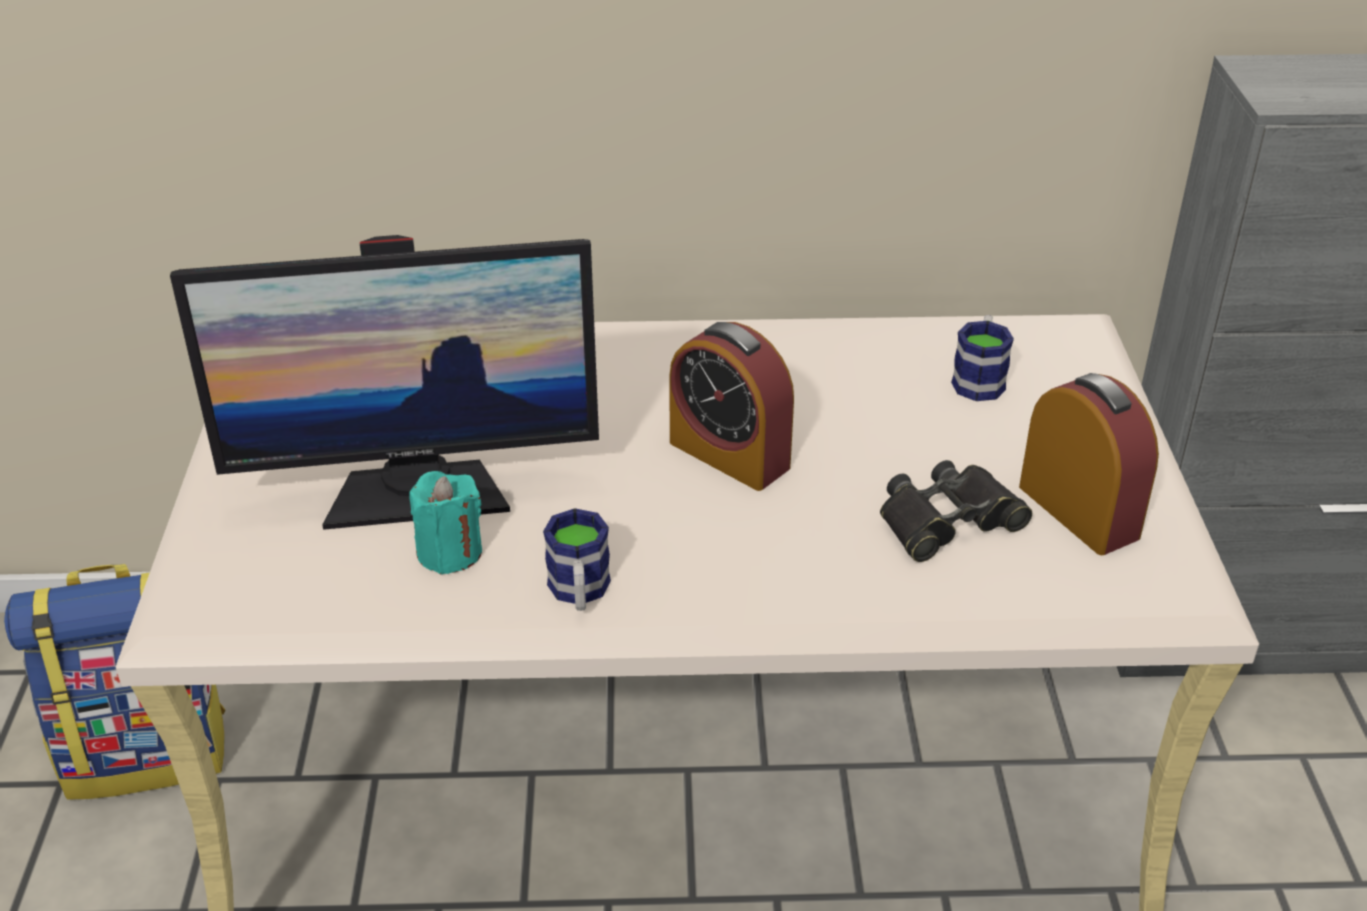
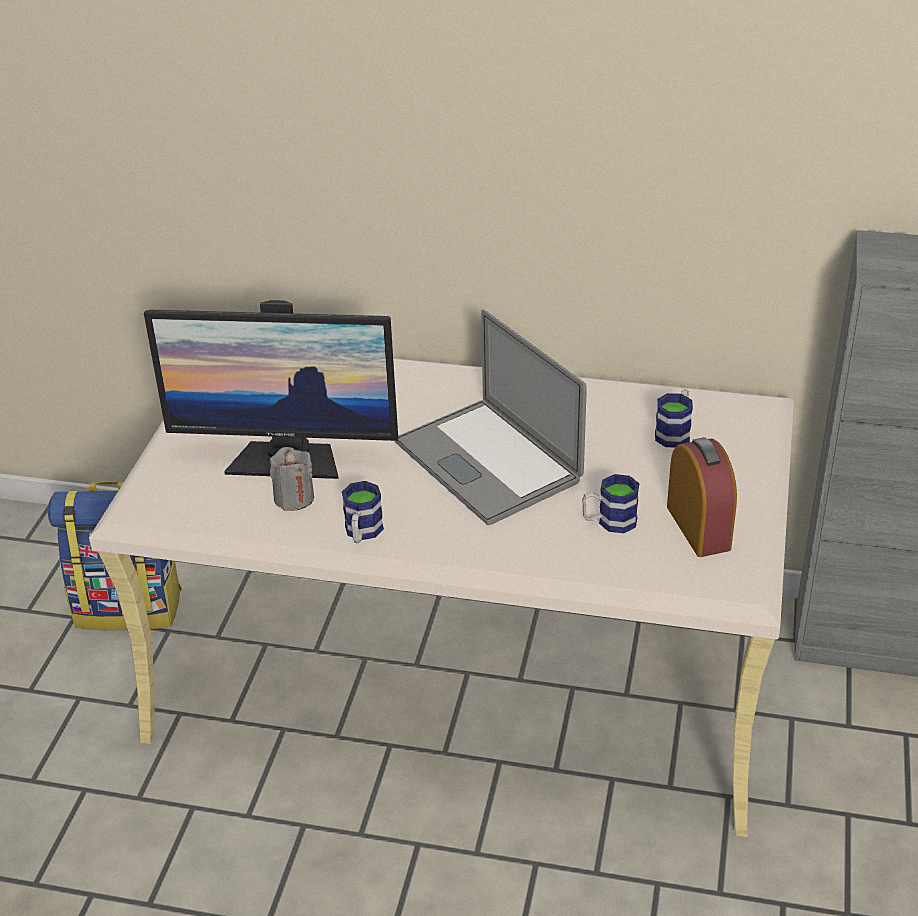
camera: 15 degrees right, 0 degrees up
turquoise candle [409,471,482,574] -> grey candle [270,447,314,511]
alarm clock [669,322,794,491] -> laptop [395,309,587,525]
black binoculars [880,460,1032,562] -> mug [582,474,639,533]

